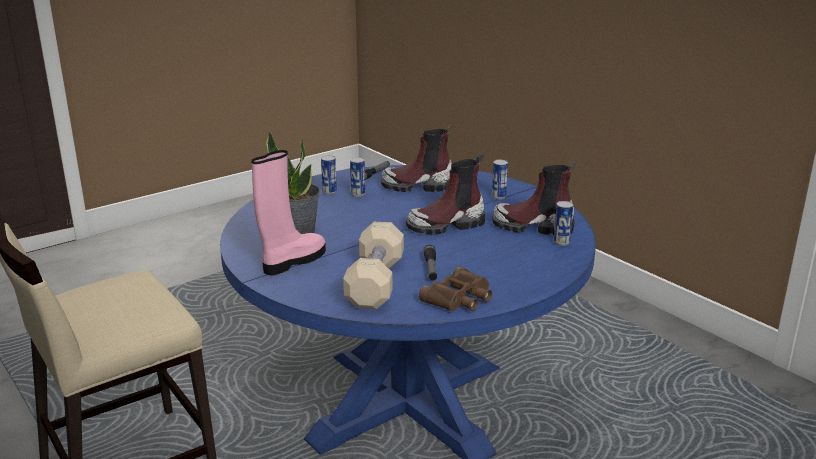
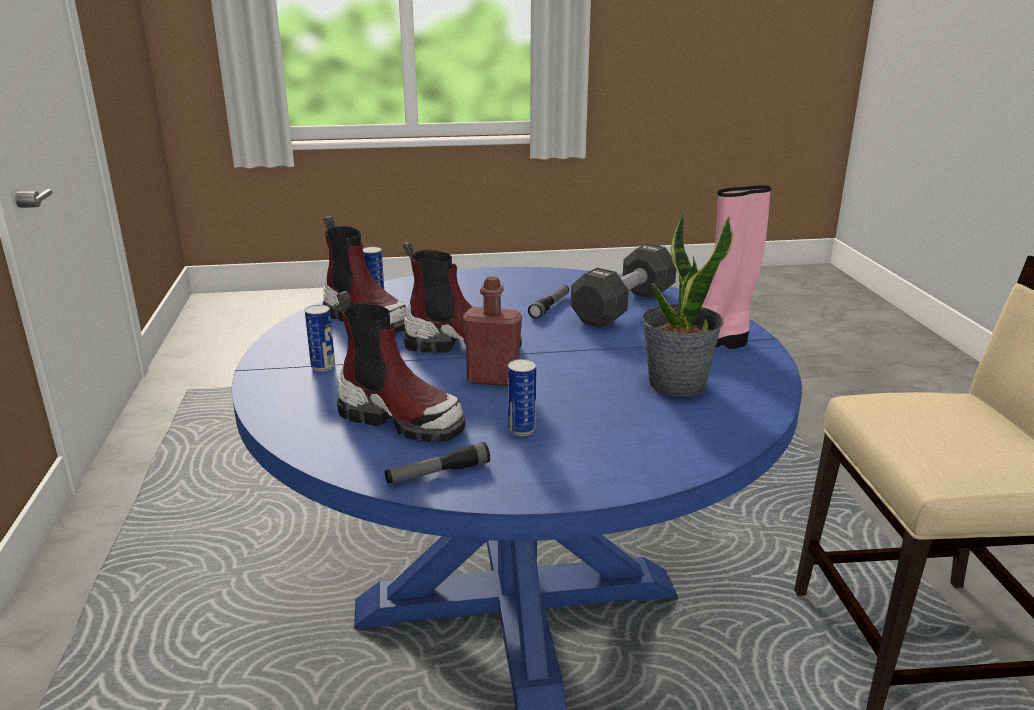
camera: 150 degrees left, 0 degrees up
can [321,155,337,195] -> none
beige dumbbell [343,222,404,309] -> black dumbbell [571,243,676,328]
brown binoculars [419,266,492,311] -> none
none -> red bottle [463,276,522,386]

